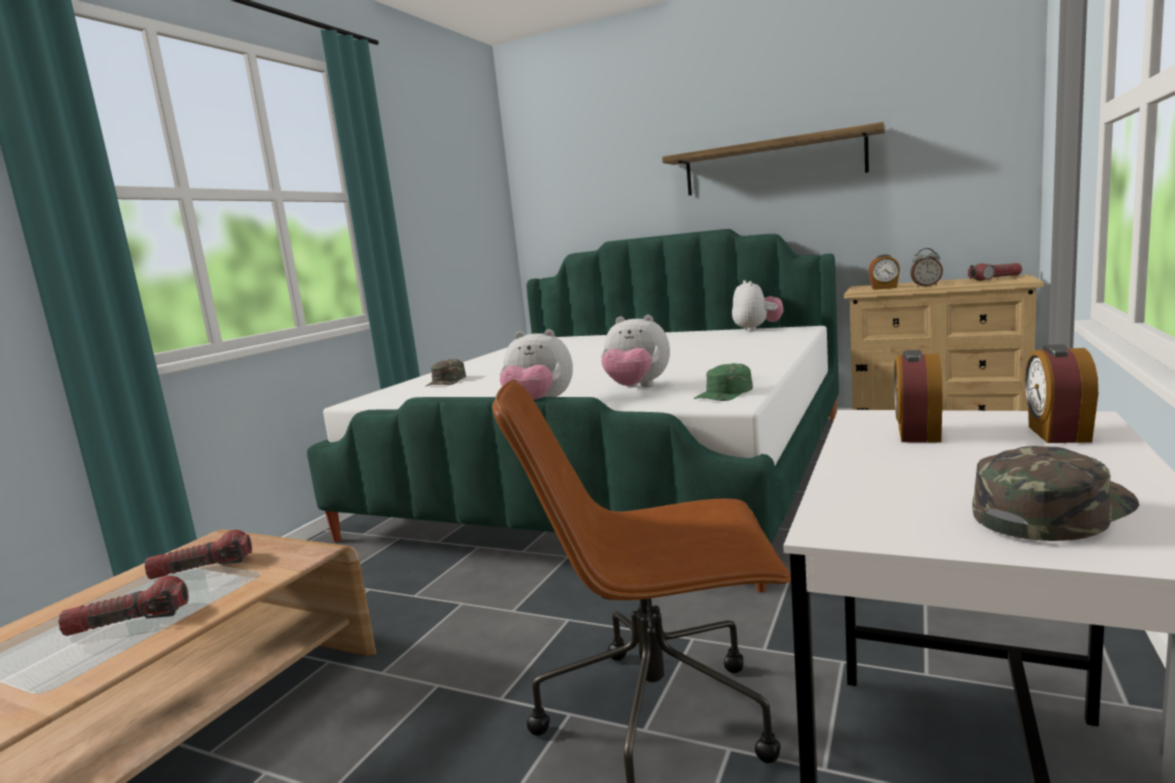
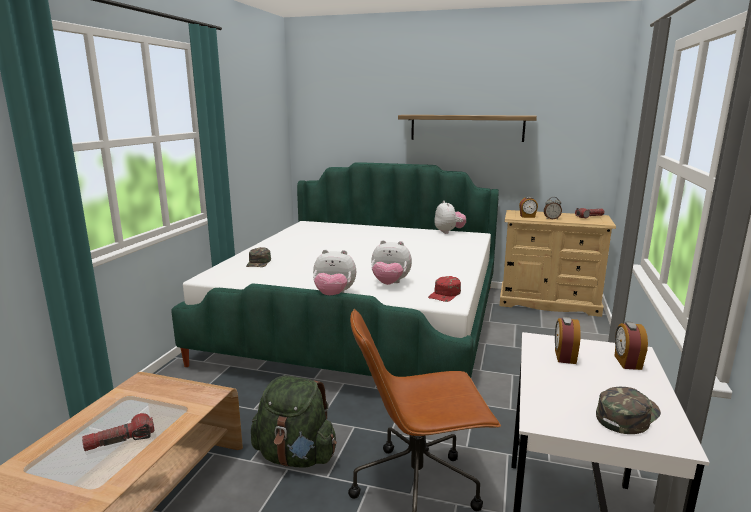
camera: 10 degrees left, 5 degrees up
flashlight [145,530,252,579] -> none
green cap [694,363,753,401] -> red cap [428,276,461,302]
none -> green backpack [251,376,337,468]

